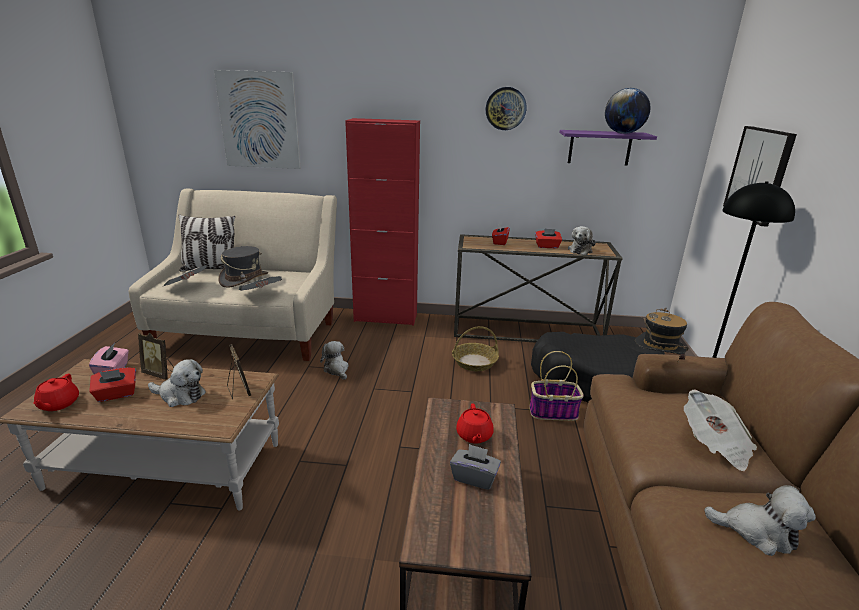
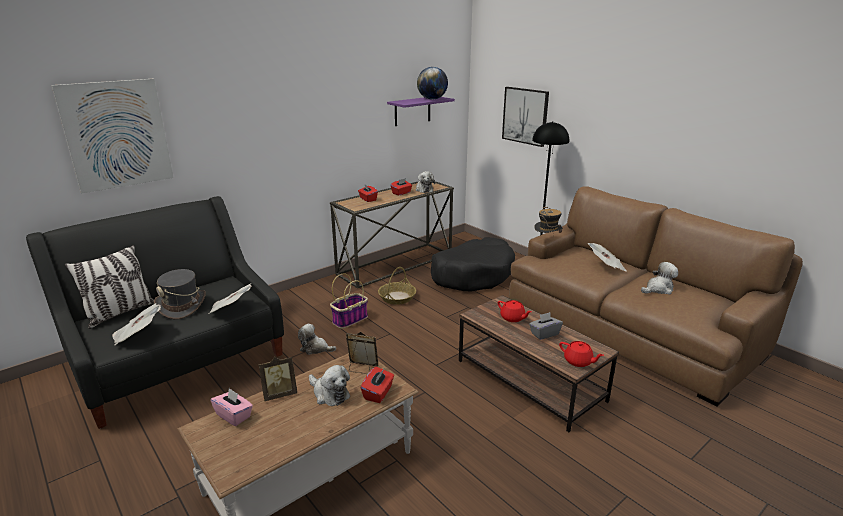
camera: 45 degrees left, 0 degrees up
red teapot [33,374,79,411] -> red teapot moved to [559,341,604,367]
red tissue box [89,367,136,402] -> red tissue box moved to [361,366,394,403]
beige sofa [129,189,337,361] -> black sofa [26,196,284,429]
plush toy [148,359,206,407] -> plush toy turned 75 degrees clockwise [309,365,350,406]
red cabinet [345,118,420,326] -> none
wall clock [486,87,527,130] -> none
basket [529,351,584,421] -> basket moved to [330,274,368,329]

